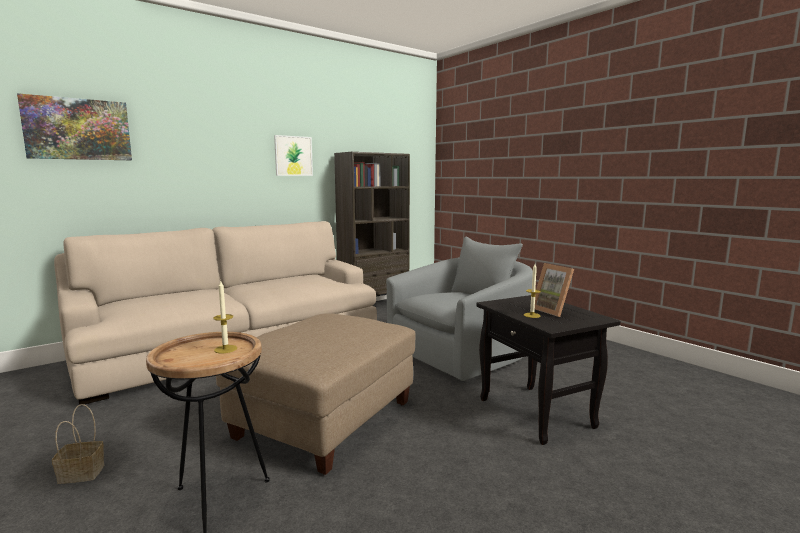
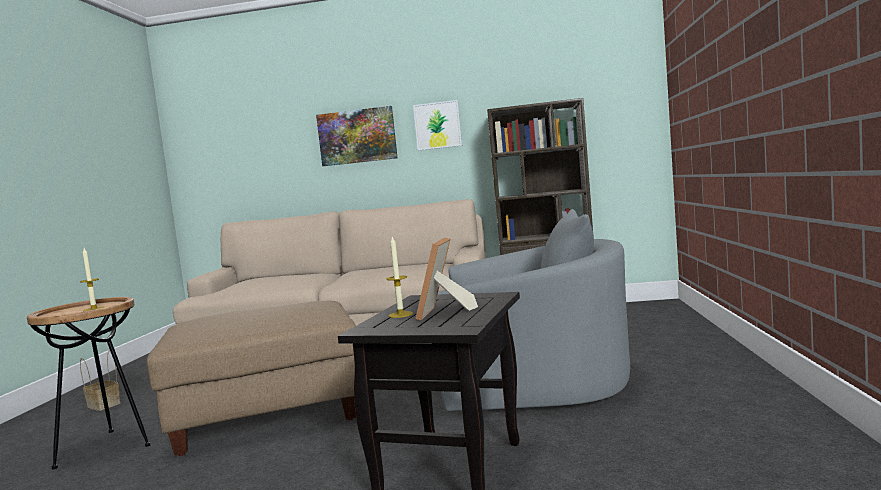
camera: 45 degrees right, 5 degrees down
picture [17,93,132,160] -> picture moved to [316,106,398,166]

